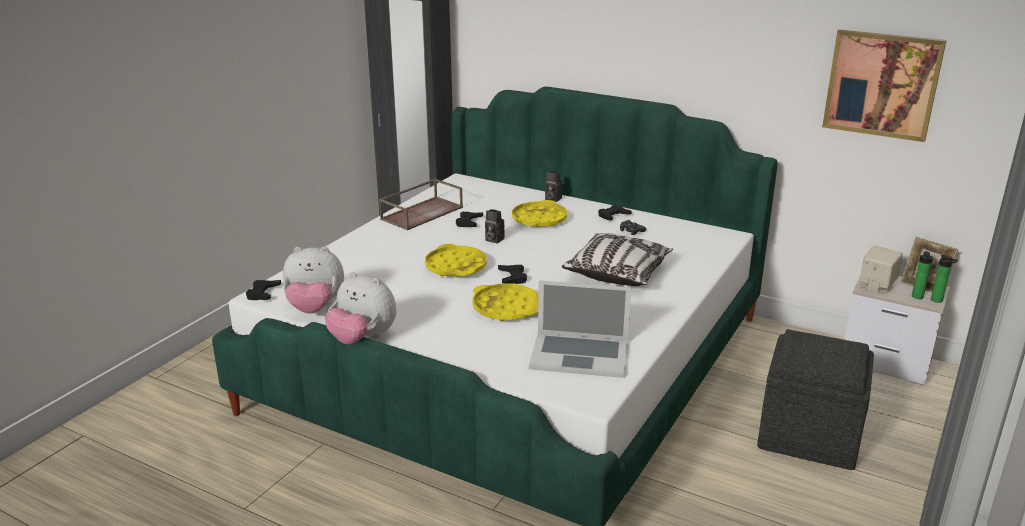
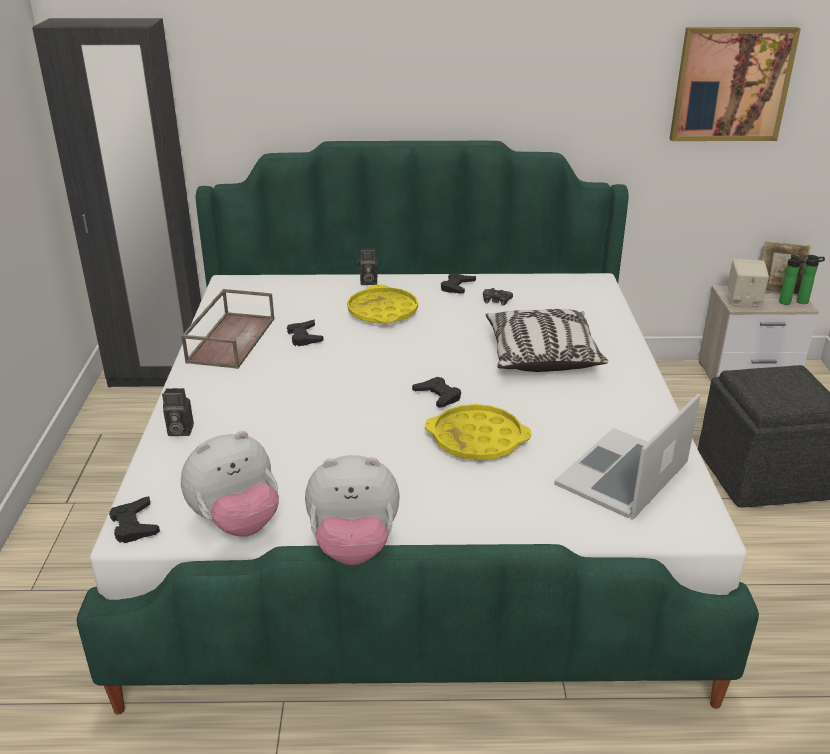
camera: 30 degrees left, 5 degrees up
yellow tray [425,244,487,278] -> none
camera [485,209,505,243] -> camera moved to [162,388,194,436]
laptop [529,281,631,378] -> laptop turned 150 degrees clockwise [554,394,700,520]

